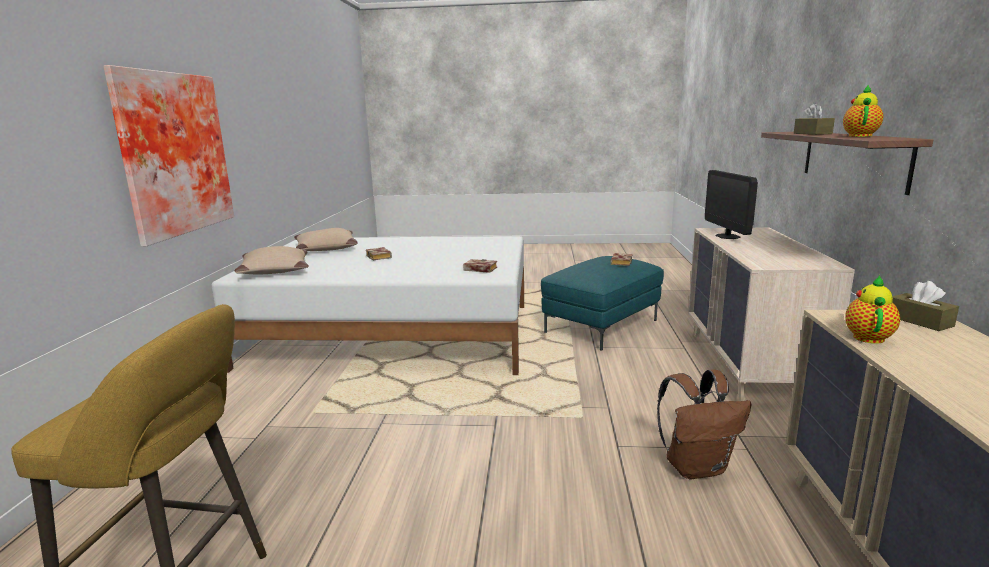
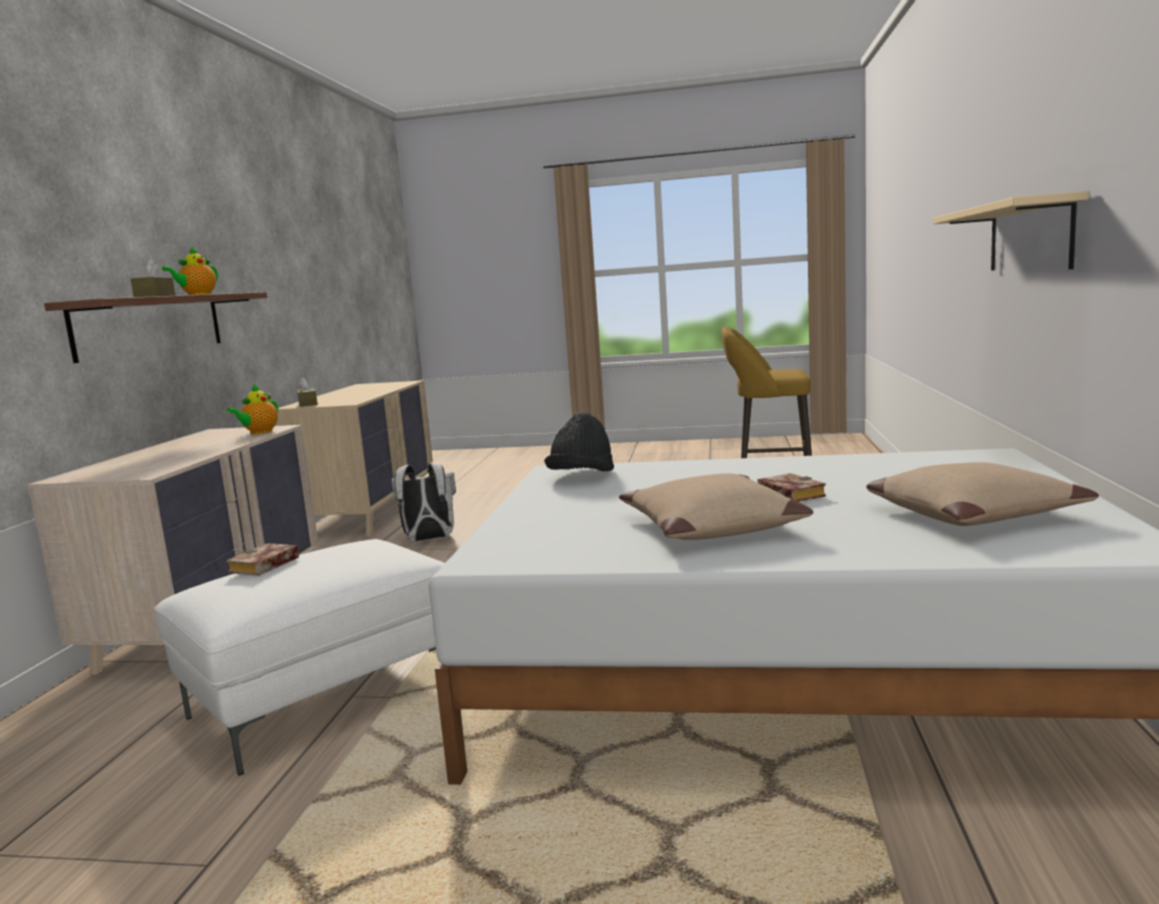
camera: 175 degrees left, 5 degrees down
picture [103,65,234,247] -> beige shelf [933,191,1089,271]
beige pillow [235,246,309,274] -> beige pillow moved to [619,473,813,540]
book [463,259,497,273] -> black hat [544,411,614,471]
turquoise ottoman [541,256,664,351] -> white ottoman [154,539,445,776]
brown backpack [657,369,752,480] -> white backpack [391,463,456,541]
monitor [705,170,758,239] -> none
teapot [845,275,900,344] -> teapot moved to [226,384,278,434]

